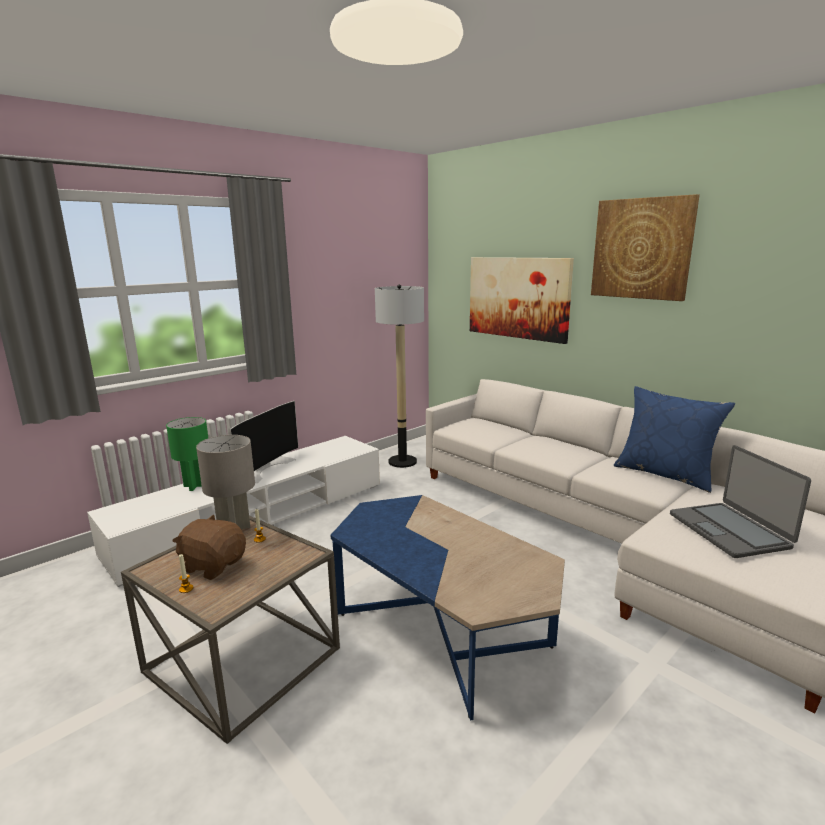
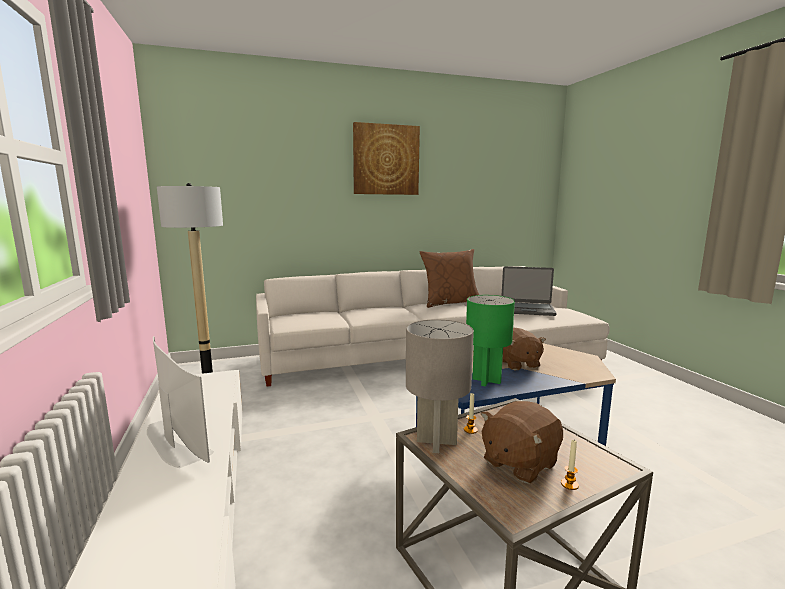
camera: 65 degrees left, 5 degrees down
green table lamp [166,417,208,491] -> green table lamp moved to [466,295,515,387]
picture [470,257,574,344] -> none
blue pillow [614,386,735,493] -> brown pillow [420,249,479,308]
none -> brown plush toy [502,328,546,370]

